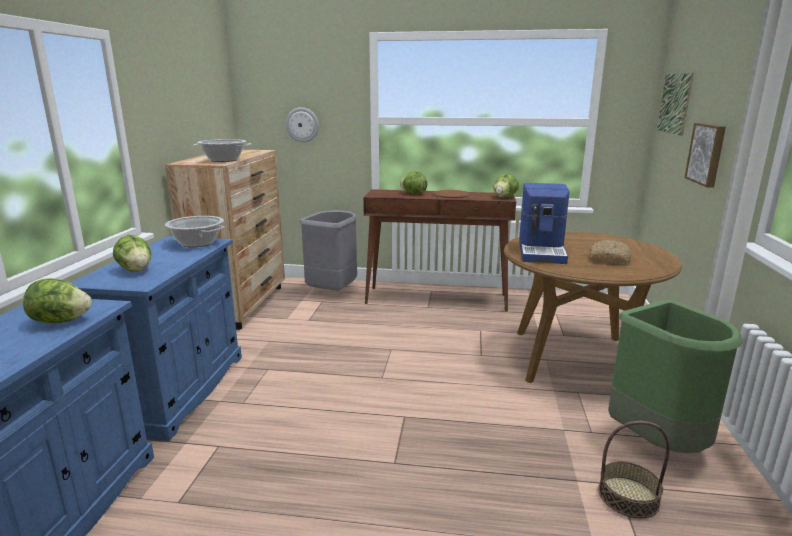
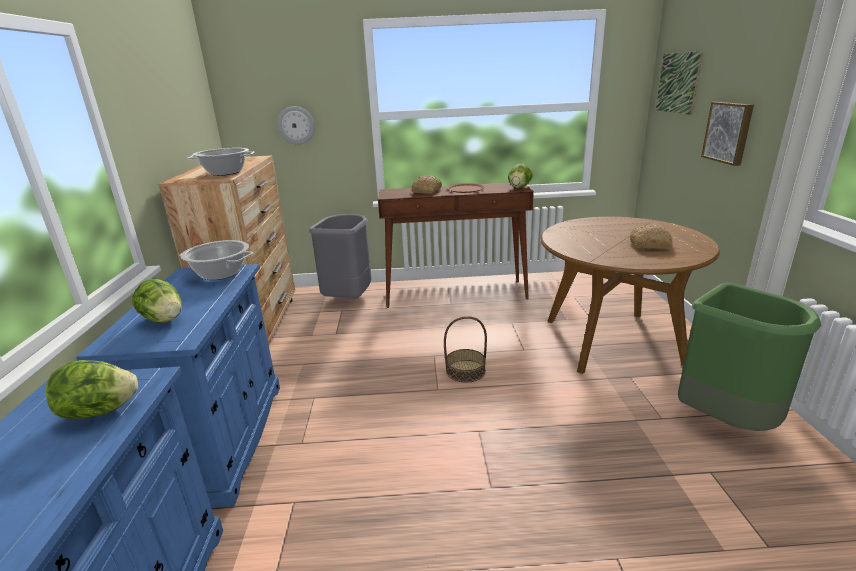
camera: 10 degrees left, 5 degrees up
lettuce [400,171,427,194] -> bread [412,176,442,194]
coffee machine [519,183,570,264] -> none
basket [598,421,670,518] -> basket moved to [444,316,487,383]

